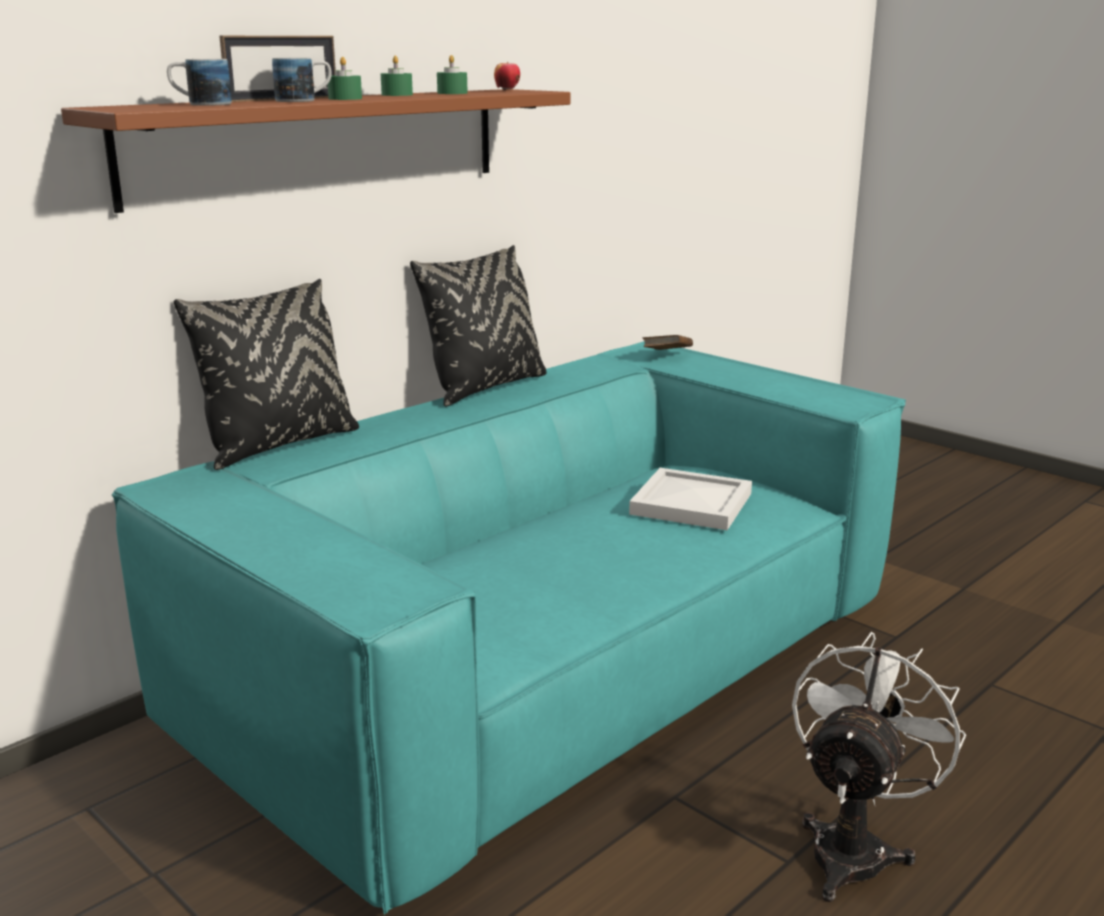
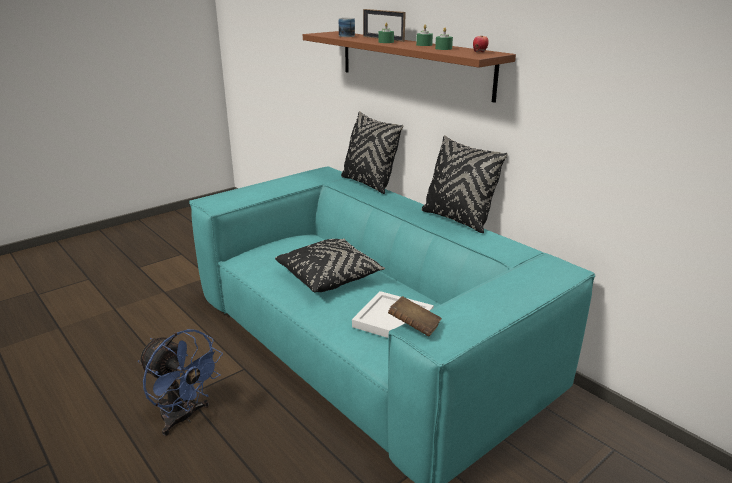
camera: 95 degrees right, 5 degrees up
mug [272,58,331,102] -> none
brown book [642,335,693,350] -> brown book moved to [388,296,442,336]
white fan [792,632,966,902] -> blue fan [138,329,223,436]
none -> black pillow [275,239,385,293]

